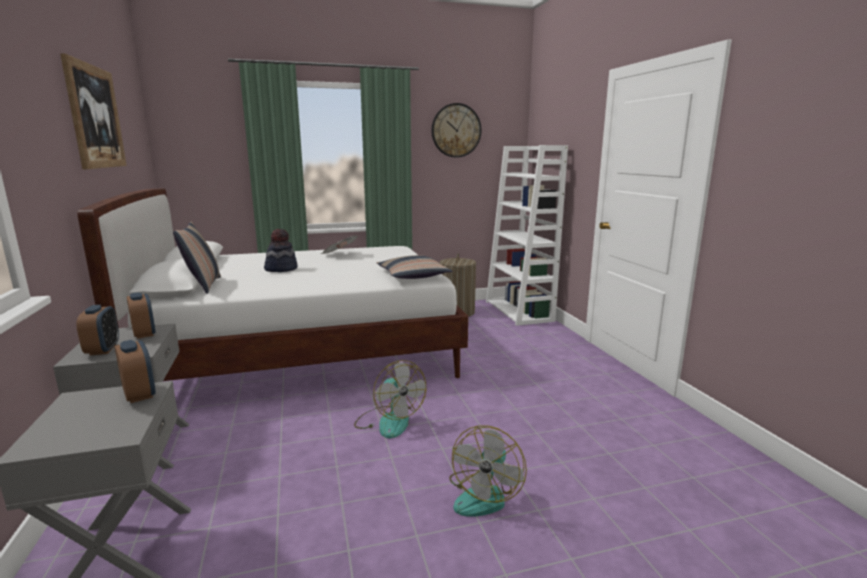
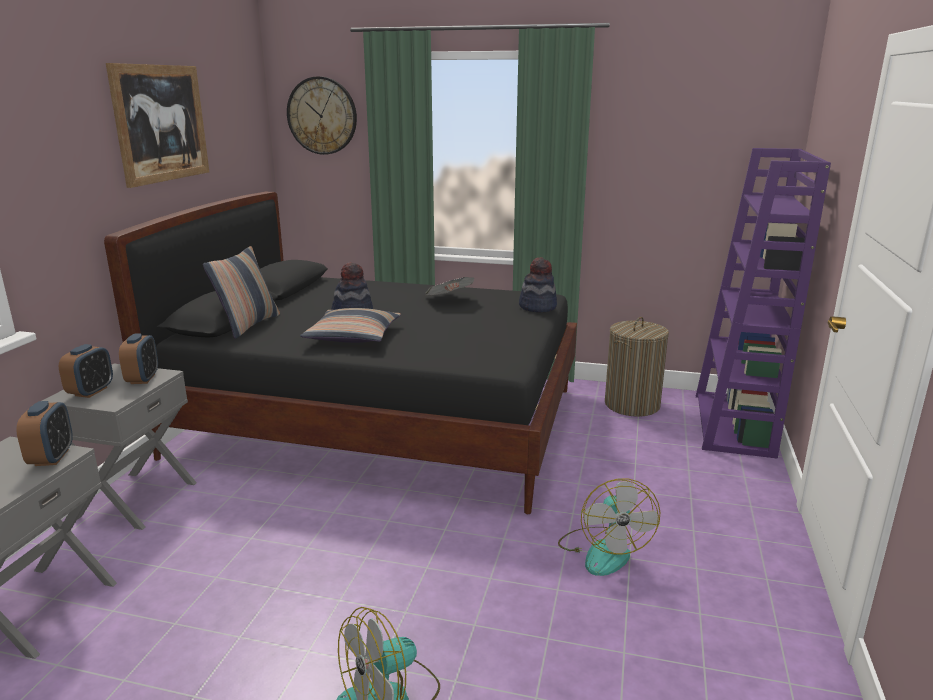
camera: 30 degrees right, 5 degrees up
white bed [77,189,468,381] -> black bed [104,192,577,514]
fan [354,360,426,438] -> fan moved to [558,478,660,576]
pillow [377,255,453,279] -> pillow moved to [300,308,401,343]
wall clock [431,103,481,158] -> wall clock moved to [287,76,357,155]
white bookcase [486,145,568,326] -> purple bookcase [696,148,831,459]
none -> hat [519,257,557,312]

